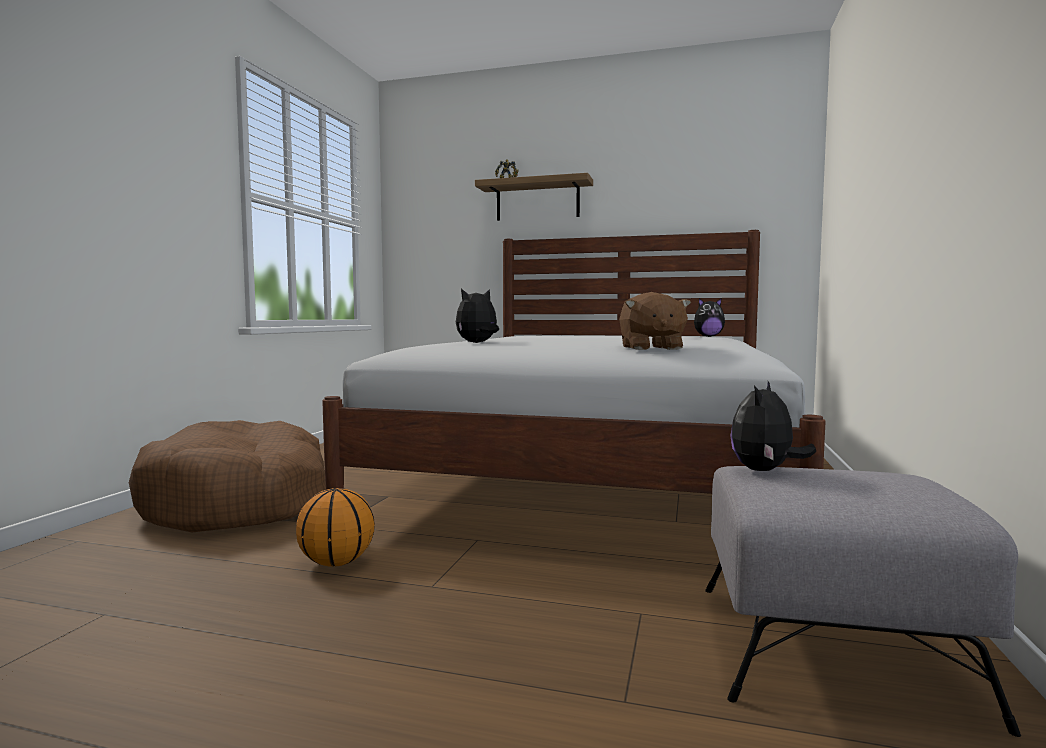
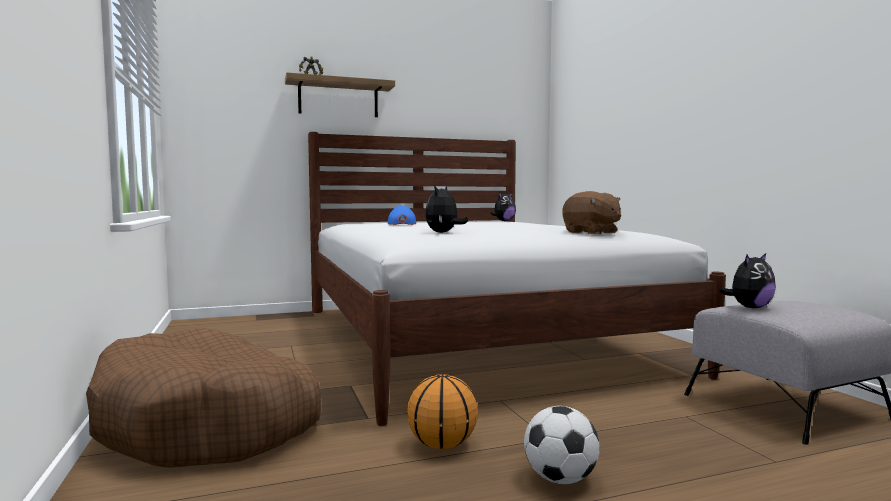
camera: 35 degrees left, 0 degrees up
plush toy [730,381,816,471] -> plush toy turned 120 degrees counterclockwise [719,252,776,308]
none -> blue cap [388,205,416,225]
none -> football [524,406,600,484]

